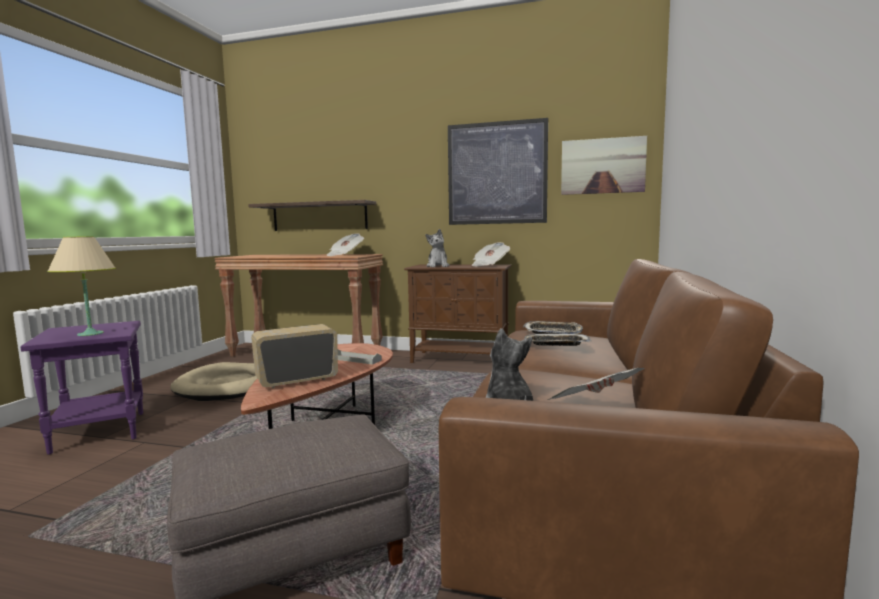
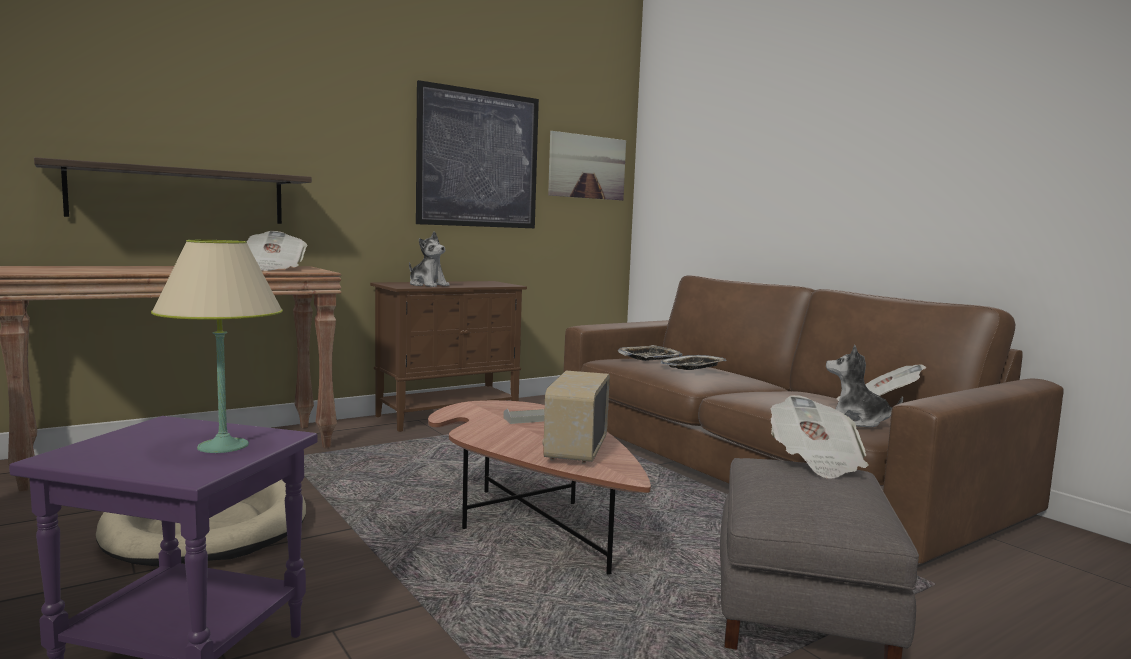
camera: 50 degrees left, 0 degrees up
newspaper [472,242,510,267] -> newspaper moved to [771,395,869,479]

